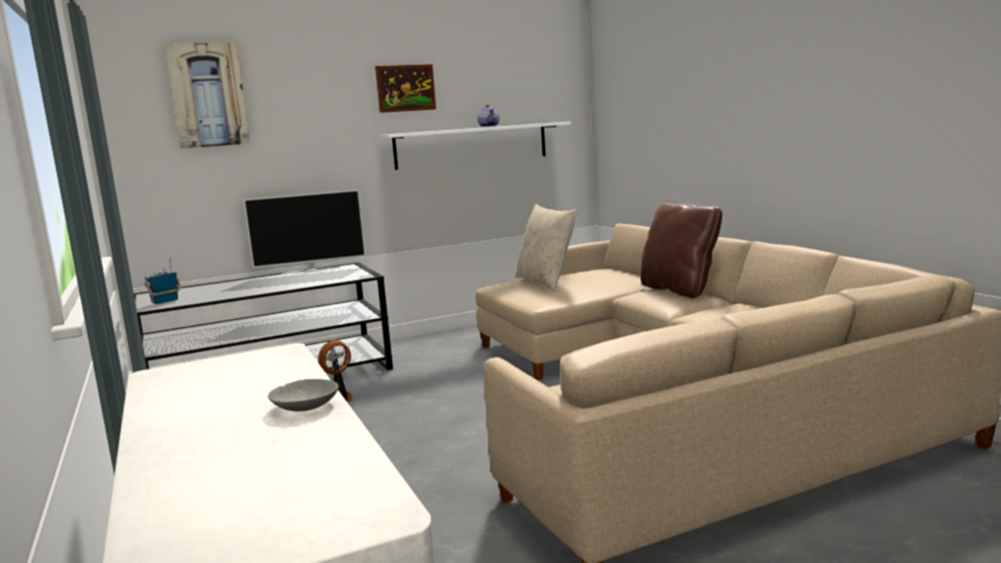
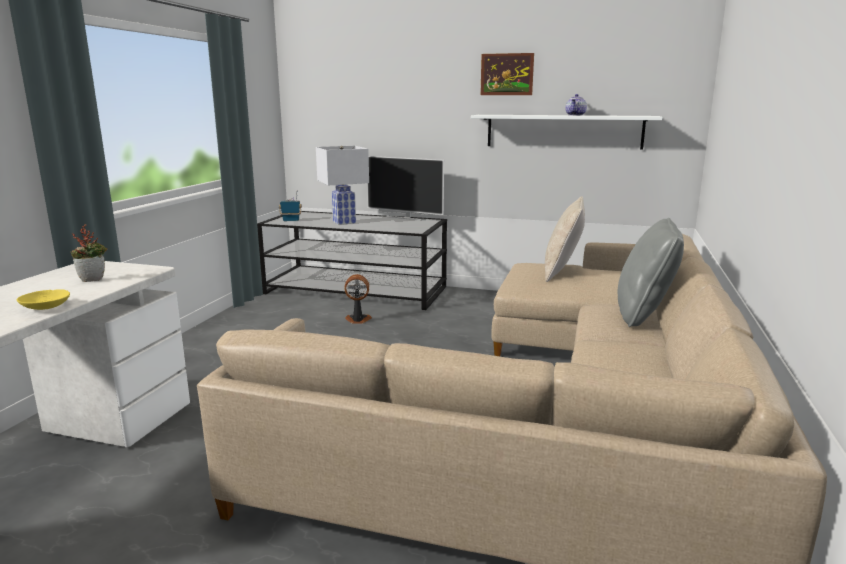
camera: 40 degrees right, 5 degrees up
picture [164,42,250,149] -> none
grey bowl [268,379,339,412] -> yellow bowl [17,290,70,310]
brown pillow [641,201,722,299] -> grey pillow [618,218,684,327]
none -> potted plant [71,224,108,282]
none -> white table lamp [316,146,369,225]

